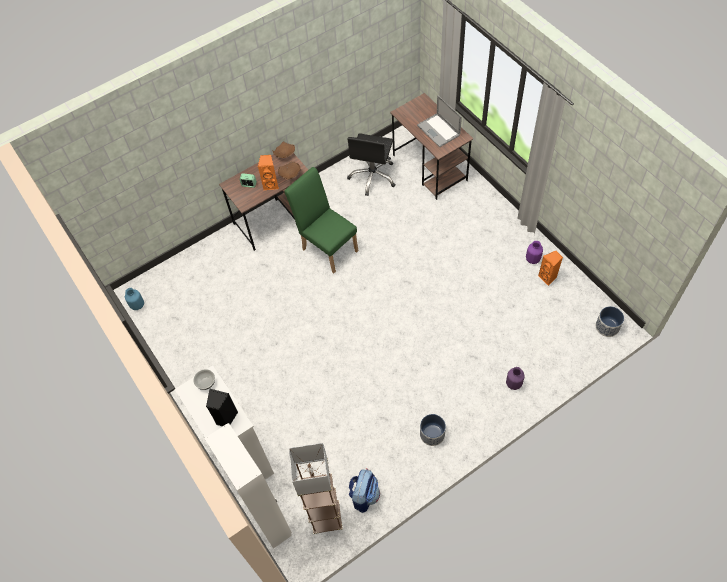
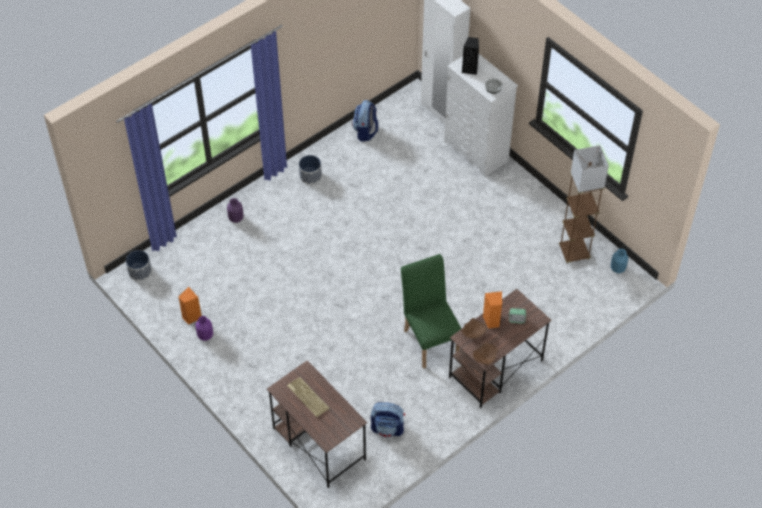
camera: 170 degrees right, 5 degrees down
green chair [284,167,358,273] -> green chair turned 150 degrees counterclockwise [401,254,461,369]
brown floor lamp [289,443,343,534] -> brown floor lamp moved to [559,145,609,264]
black office chair [347,133,396,196] -> backpack [371,402,405,438]
laptop [417,95,462,147] -> keyboard [287,377,330,417]

